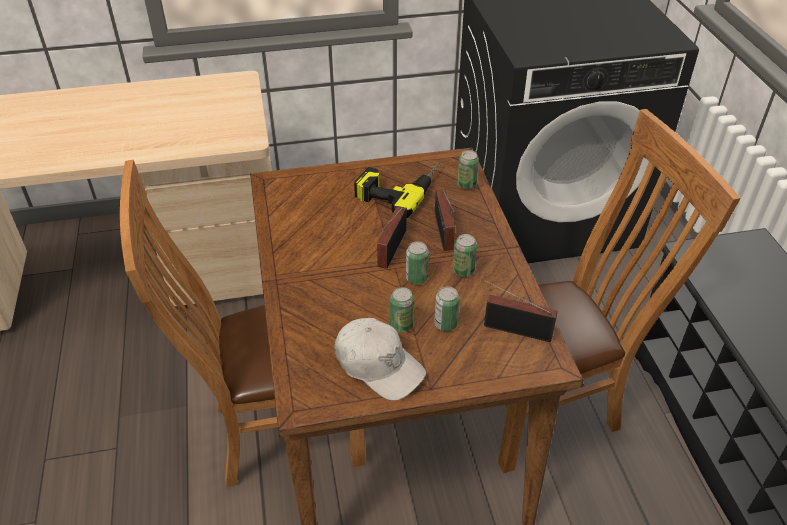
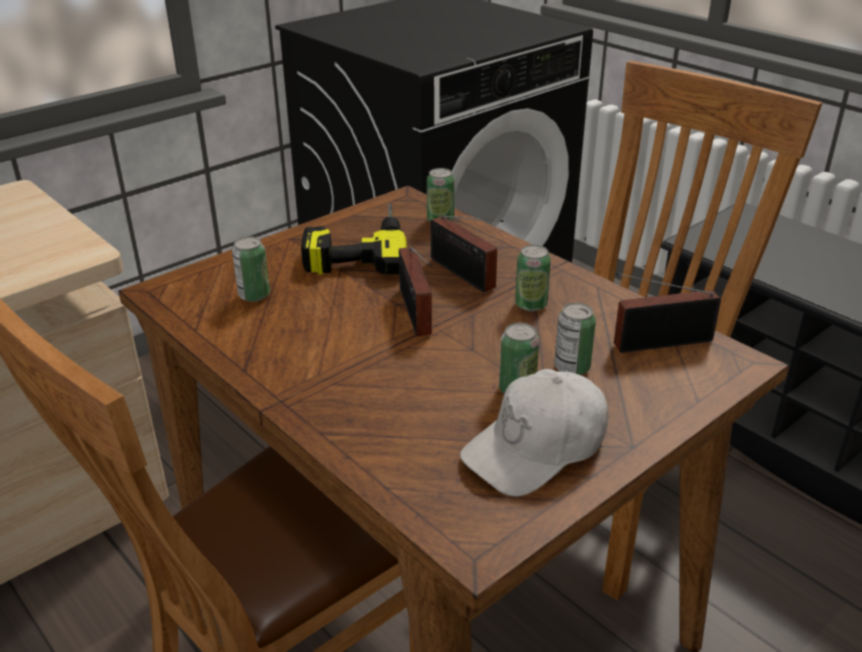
camera: 30 degrees left, 10 degrees down
white cap [334,318,426,401] -> white cap turned 135 degrees clockwise [460,369,609,497]
can [406,241,429,285] -> can moved to [232,236,270,302]

